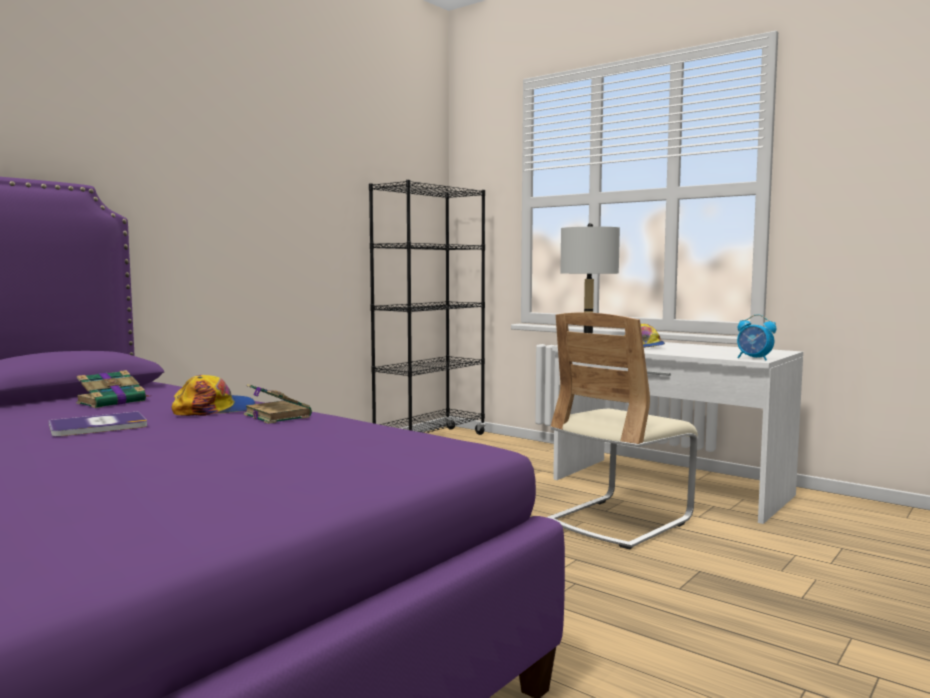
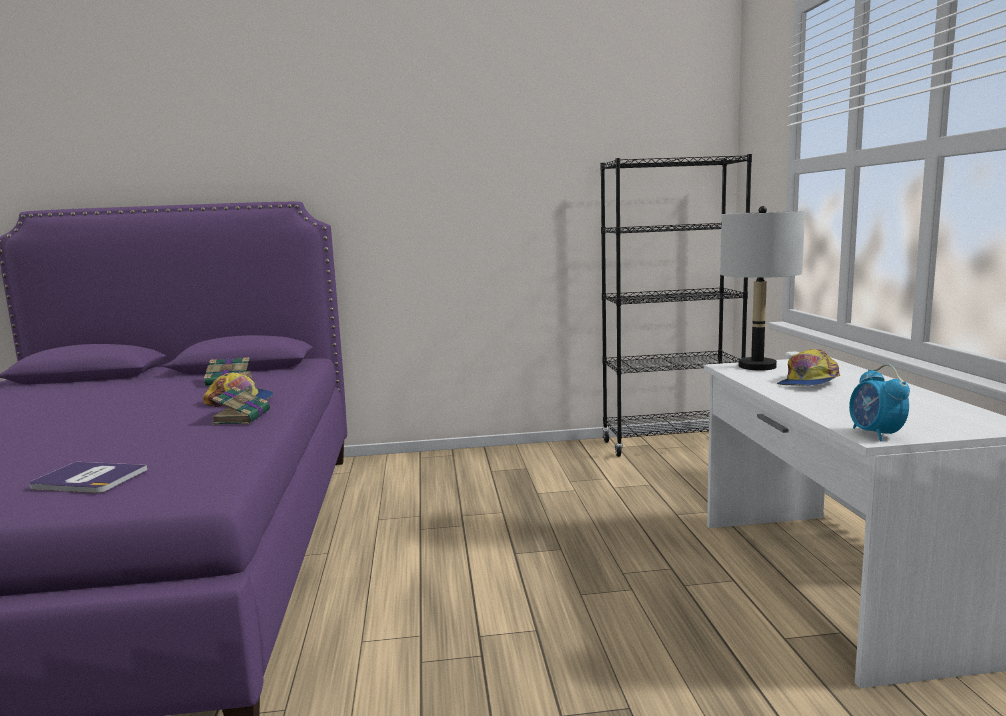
camera: 45 degrees right, 5 degrees up
book [49,411,147,437] -> book moved to [29,462,148,493]
beige chair [547,312,698,549] -> none

